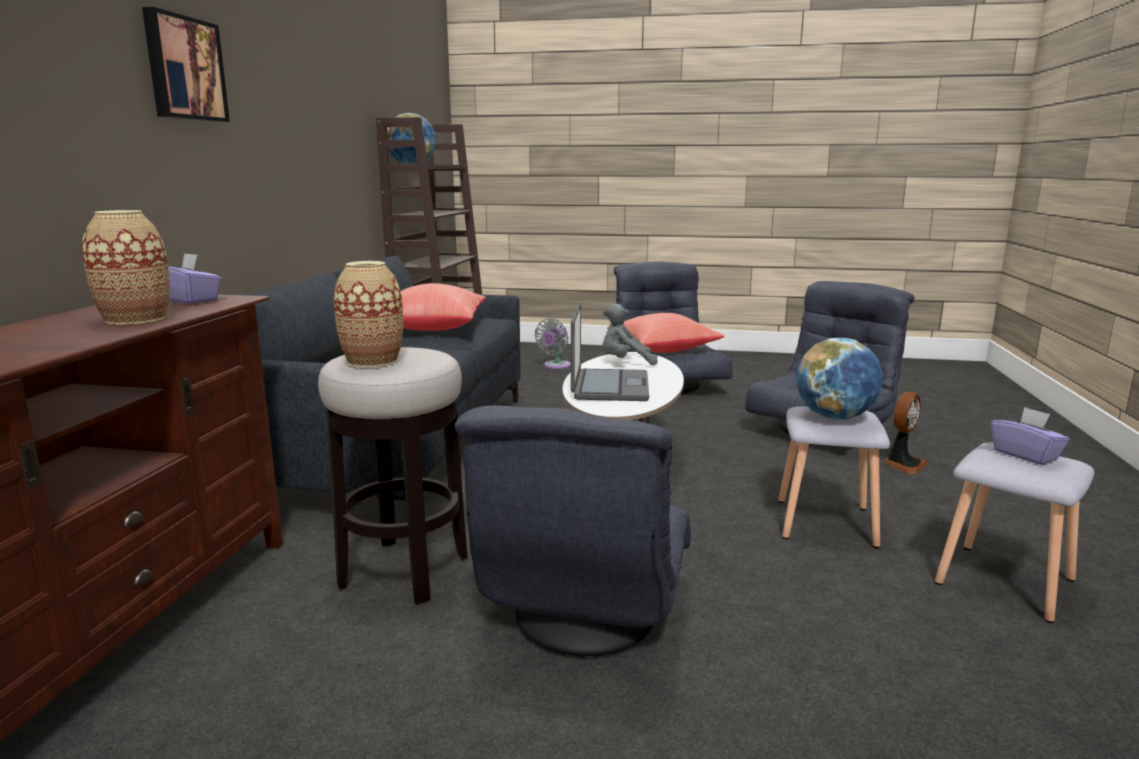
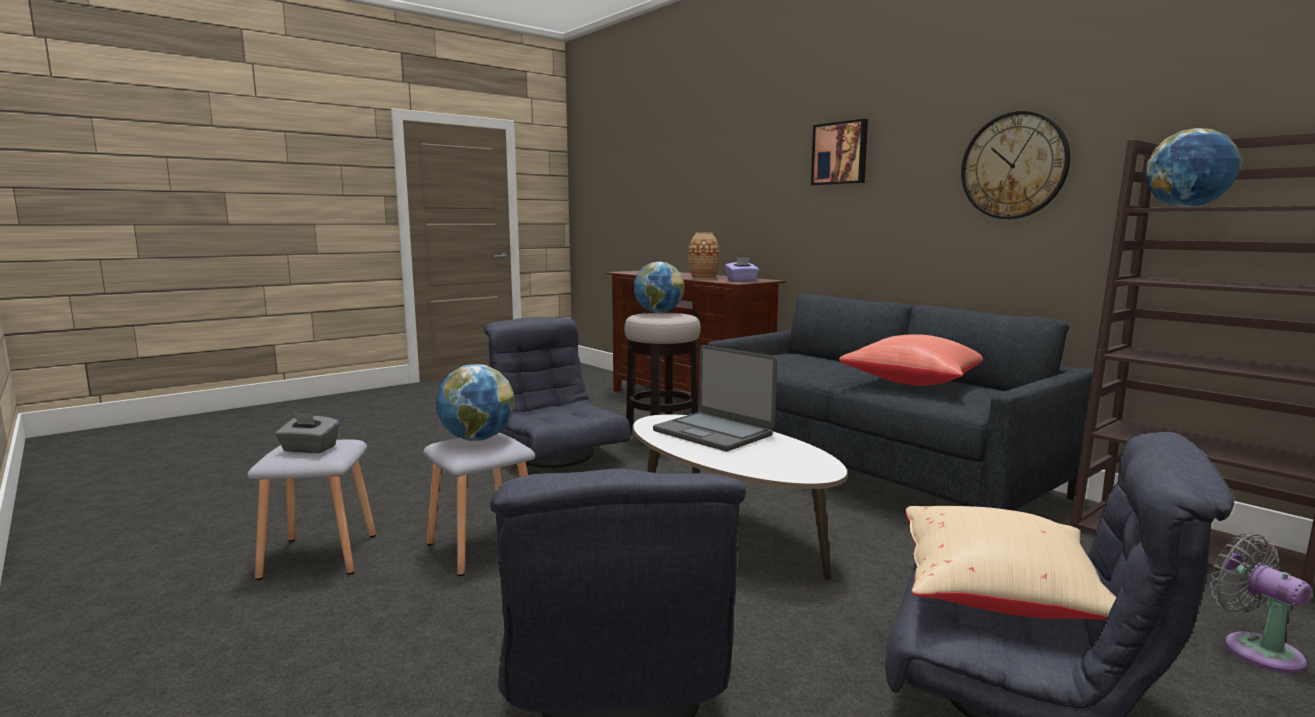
camera: 130 degrees right, 5 degrees down
vase [334,261,403,367] -> globe [634,261,684,313]
grey plush toy [603,303,657,365] -> none
red pillow [607,313,725,353] -> beige pillow [905,506,1117,621]
fan [883,392,927,474] -> none
purple tissue box [991,407,1069,465] -> grey tissue box [275,412,339,453]
none -> wall clock [961,111,1070,219]

